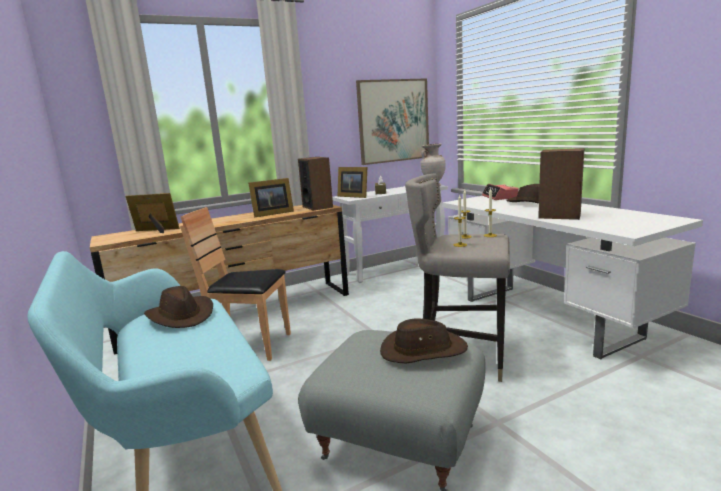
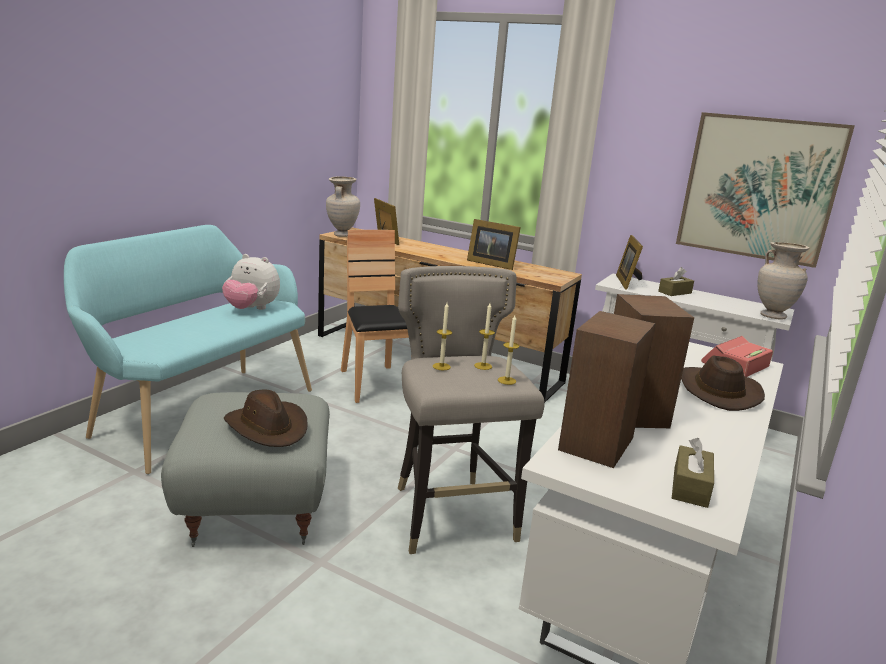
camera: 55 degrees right, 5 degrees up
brown hat [144,286,213,328] -> plush toy [222,254,280,310]
speaker [298,157,333,211] -> speaker moved to [558,311,656,468]
none -> beige vase [326,176,360,237]
none -> brown tissue box [672,438,714,508]

